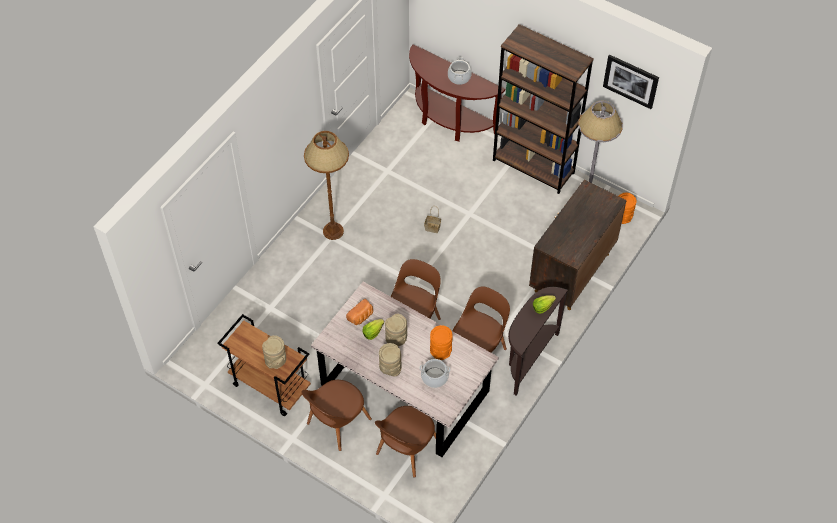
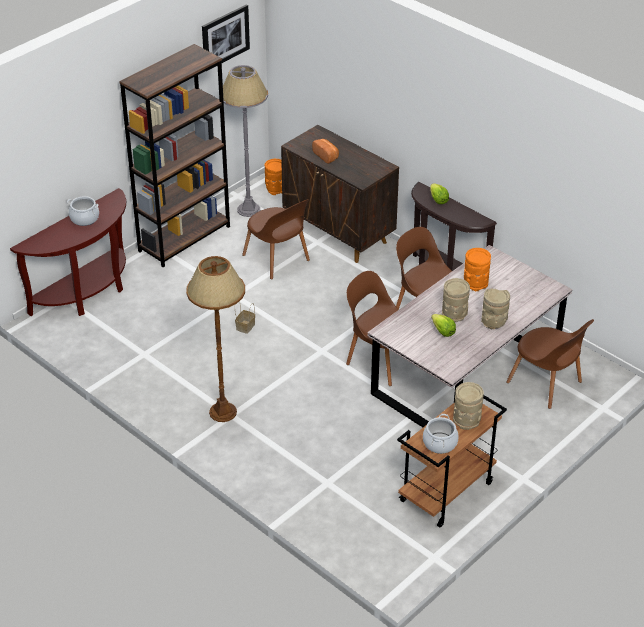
camera: 80 degrees left, 15 degrees down
brown chair [301,380,372,451] -> brown chair moved to [242,199,310,279]
bread [346,299,373,325] -> bread moved to [312,139,339,164]
cooking pot [420,359,450,388] -> cooking pot moved to [423,414,459,454]

